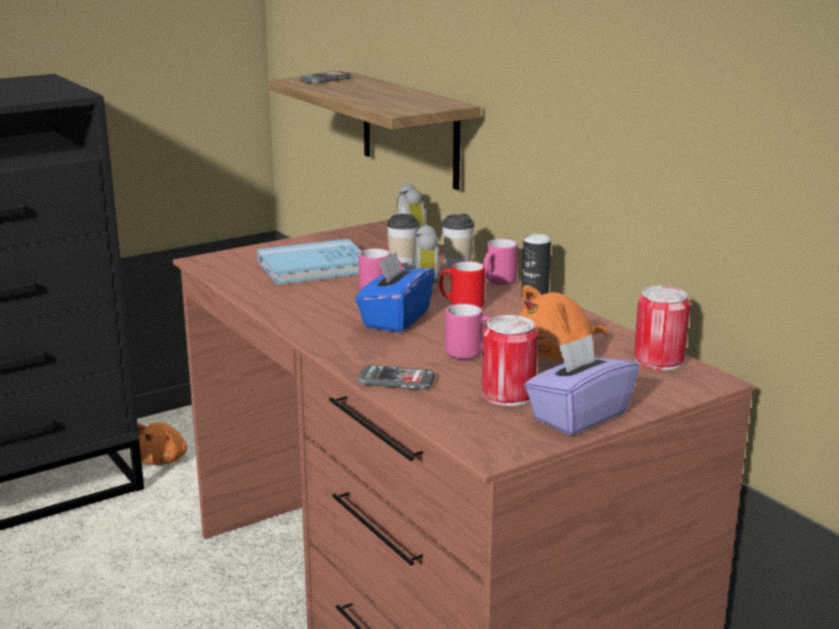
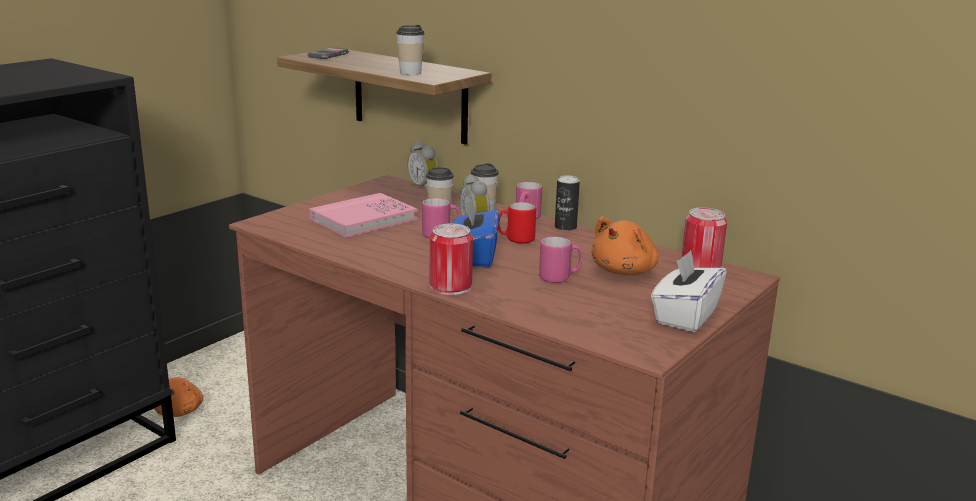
camera: 20 degrees left, 0 degrees up
blue book [257,239,361,285] -> pink book [309,193,417,238]
phone [357,365,435,390] -> none
can [482,315,538,406] -> can moved to [430,224,473,295]
purple tissue box [524,334,639,436] -> white tissue box [651,250,727,332]
none -> cup [396,25,424,75]

